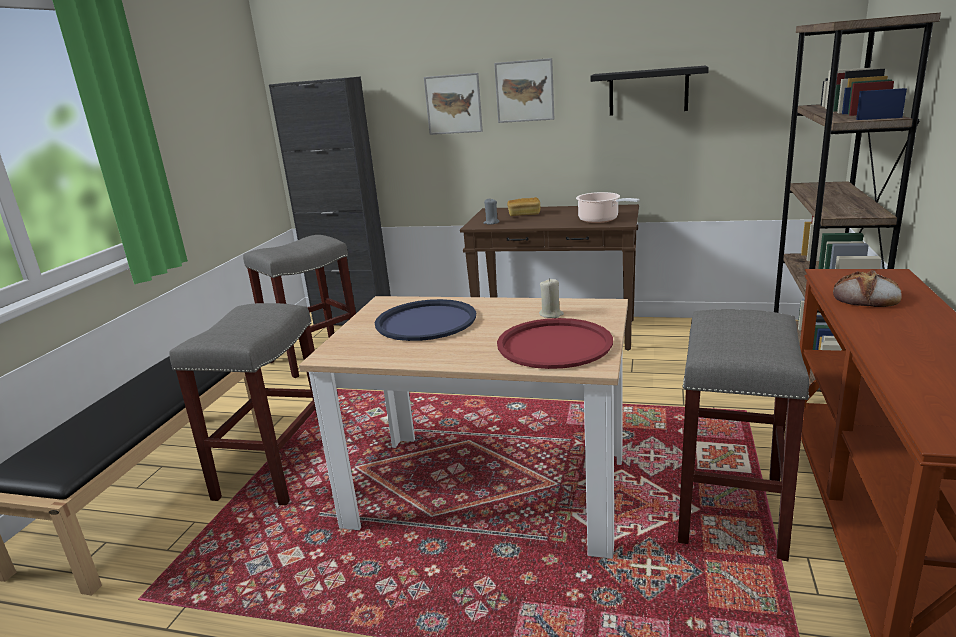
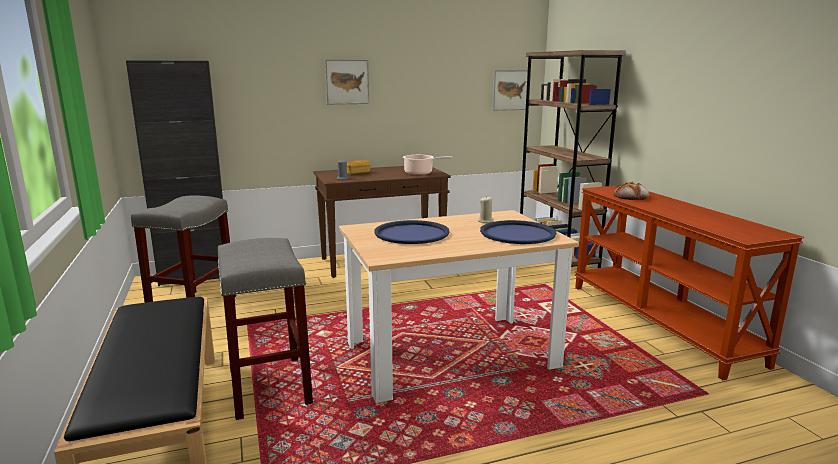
camera: 35 degrees left, 5 degrees down
picture [424,73,483,135] -> picture moved to [493,70,528,111]
red tray [497,318,613,369] -> blue tray [480,220,556,244]
black shelf [590,66,709,116] -> none
grey stool [678,309,809,561] -> none

